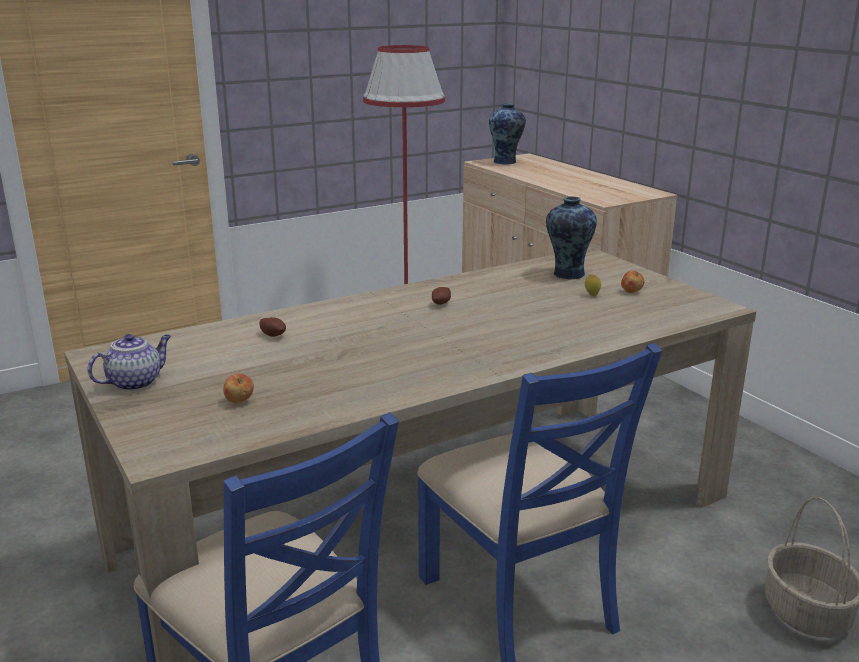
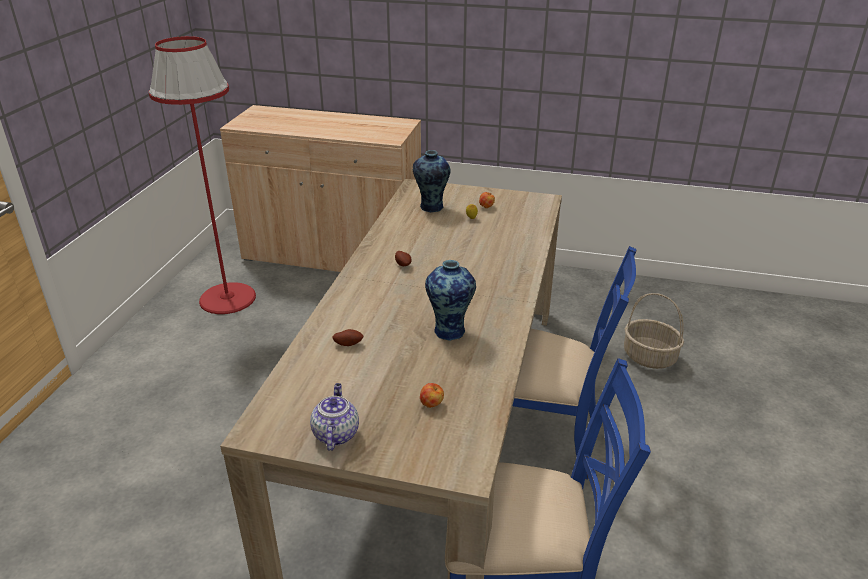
camera: 45 degrees left, 10 degrees up
vase [489,103,526,165] -> vase moved to [425,260,476,341]

